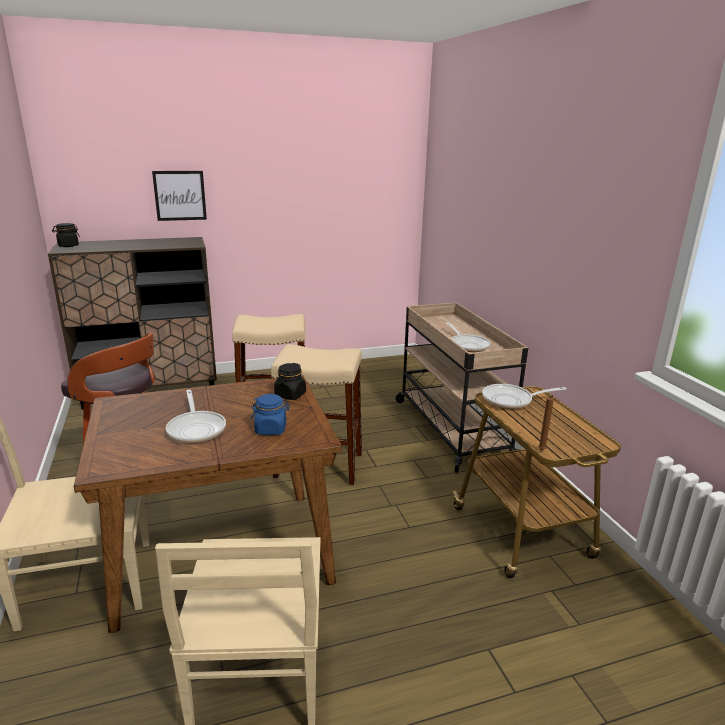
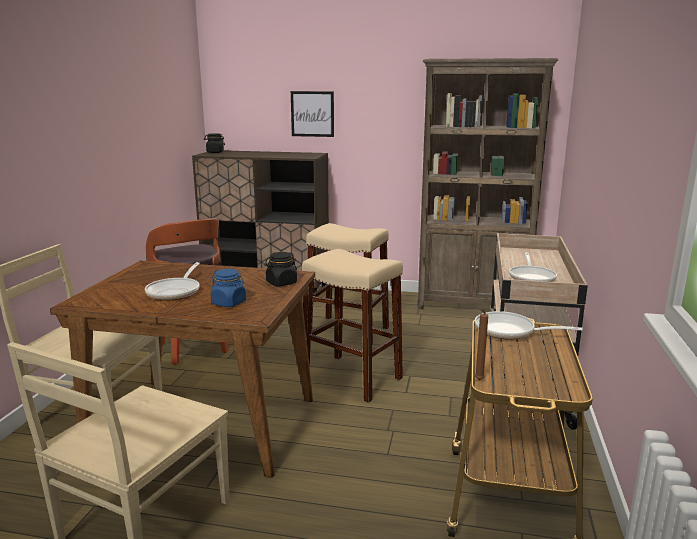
camera: 30 degrees right, 5 degrees down
none -> brown bookcase [417,58,558,309]

